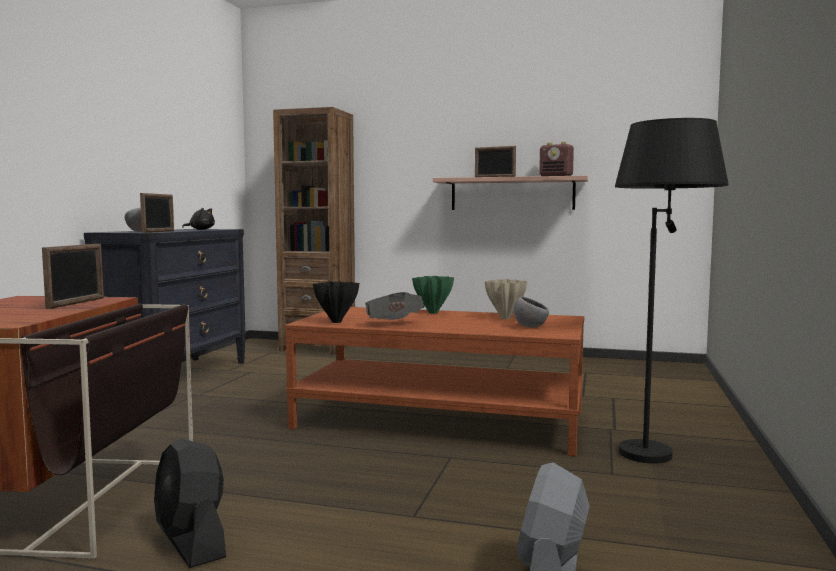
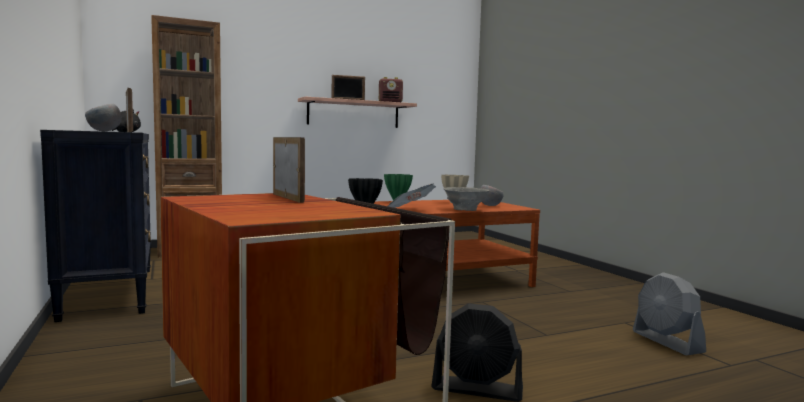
camera: 40 degrees left, 0 degrees up
black floor lamp [615,118,728,464] -> none
none -> grey bowl [444,187,490,211]

